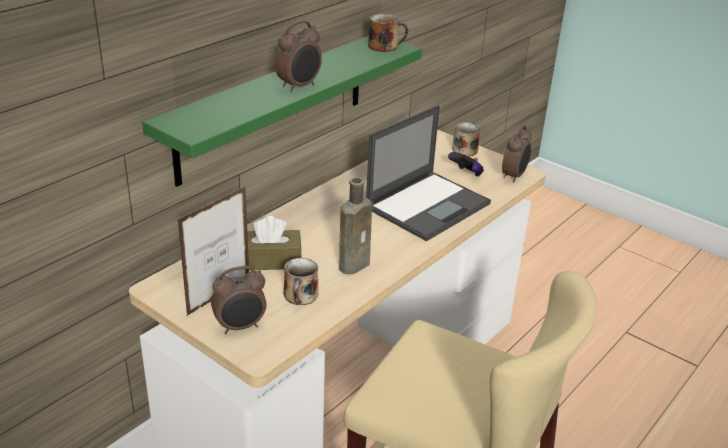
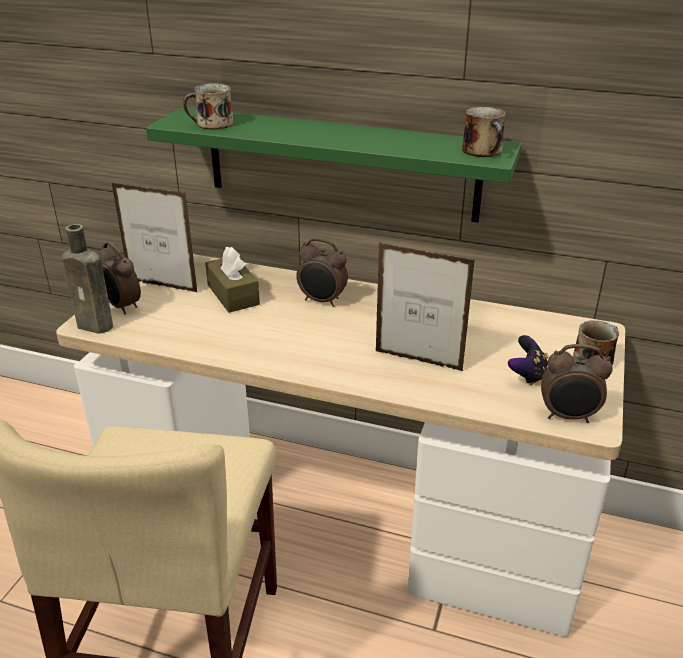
camera: 70 degrees right, 0 degrees up
alarm clock [274,20,322,92] -> alarm clock moved to [296,238,348,307]
mug [284,258,319,305] -> mug moved to [183,83,233,129]
brown bottle [339,177,372,274] -> brown bottle moved to [62,224,113,334]
laptop [366,105,491,241] -> picture frame [376,242,475,371]

